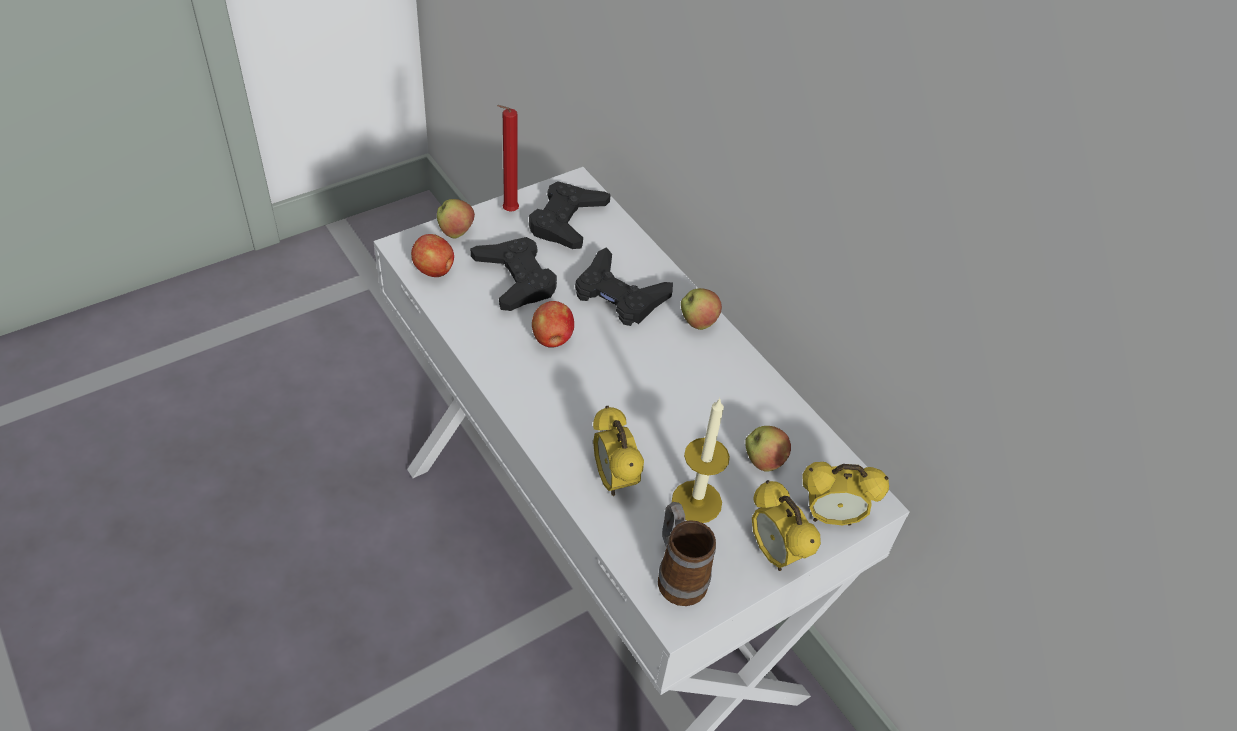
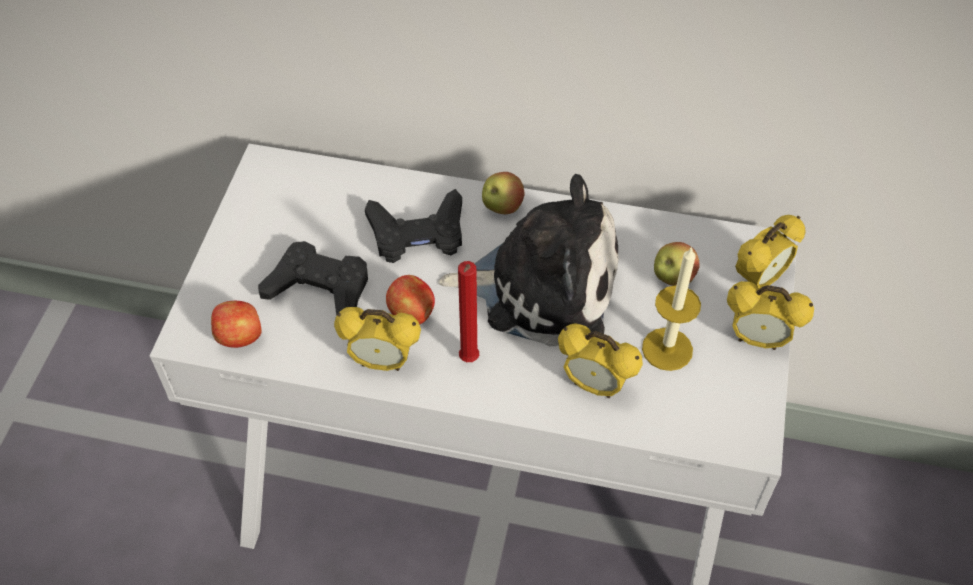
camera: 40 degrees left, 5 degrees up
apple [437,199,475,238] -> none
red candle [497,105,519,212] -> red candle moved to [458,261,479,362]
black game controller [529,181,611,249] -> none
mug [658,502,716,606] -> none
none -> alarm clock [334,307,421,371]
none -> plush toy [438,174,619,346]

